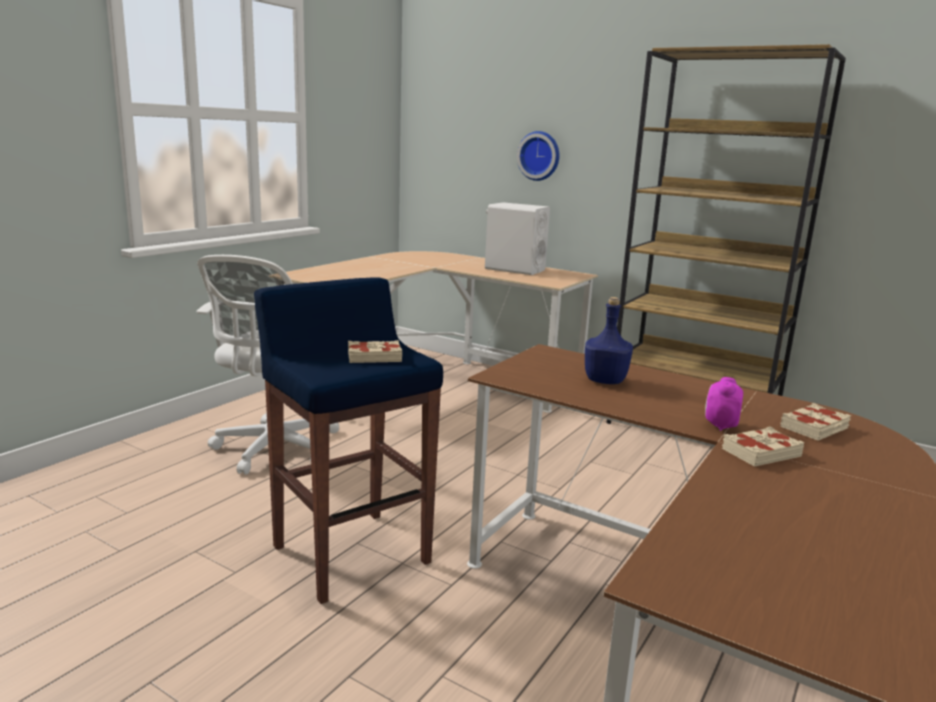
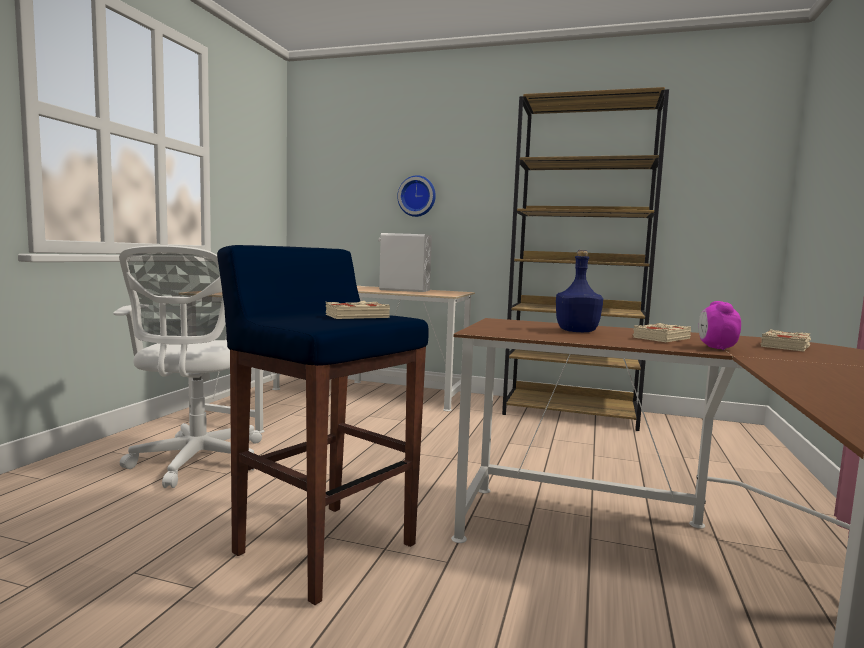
camera: 15 degrees left, 10 degrees down
beige book [722,426,804,467] -> beige book moved to [633,323,691,342]

